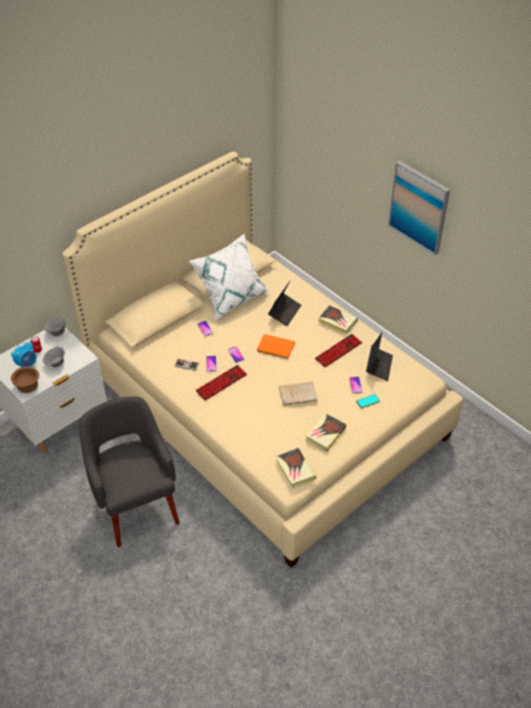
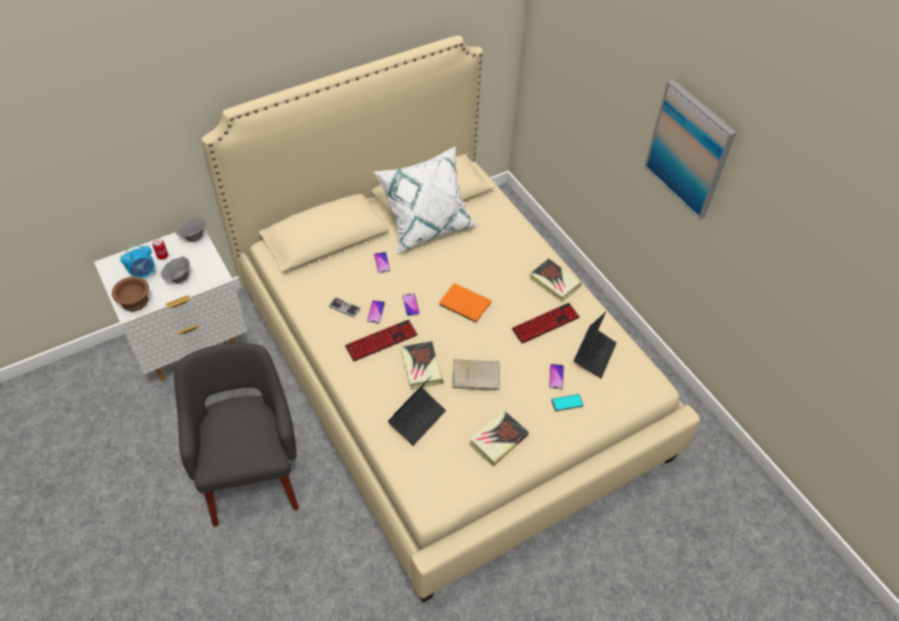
camera: 10 degrees right, 5 degrees up
laptop [268,280,301,326] -> laptop moved to [388,376,446,446]
book [275,448,316,489] -> book moved to [401,341,443,389]

